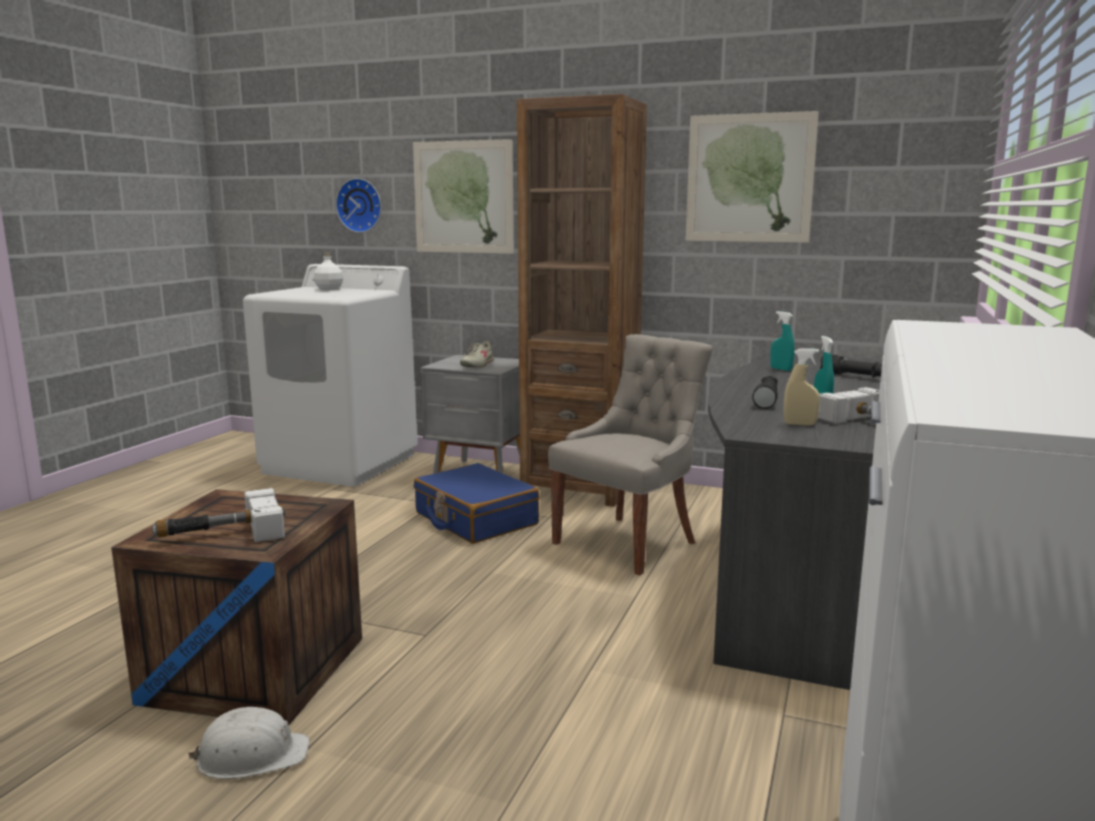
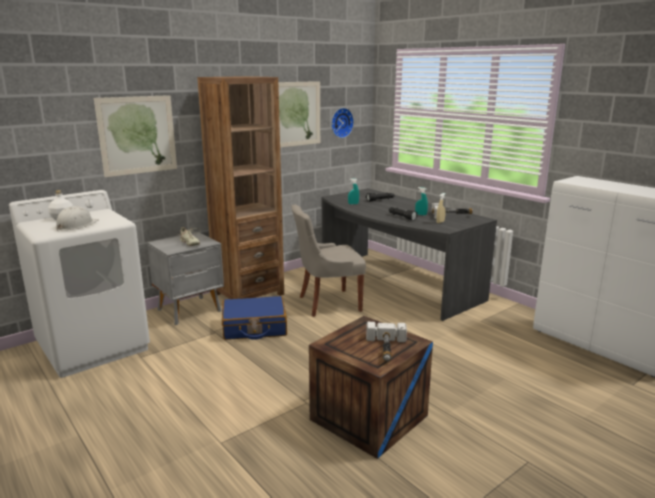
camera: 60 degrees left, 5 degrees up
white hard hat [188,707,310,779] -> white hard hat moved to [56,206,98,231]
wall clock [336,178,381,233] -> wall clock moved to [331,108,354,138]
grey chair [548,334,713,575] -> grey chair turned 90 degrees counterclockwise [291,205,366,317]

